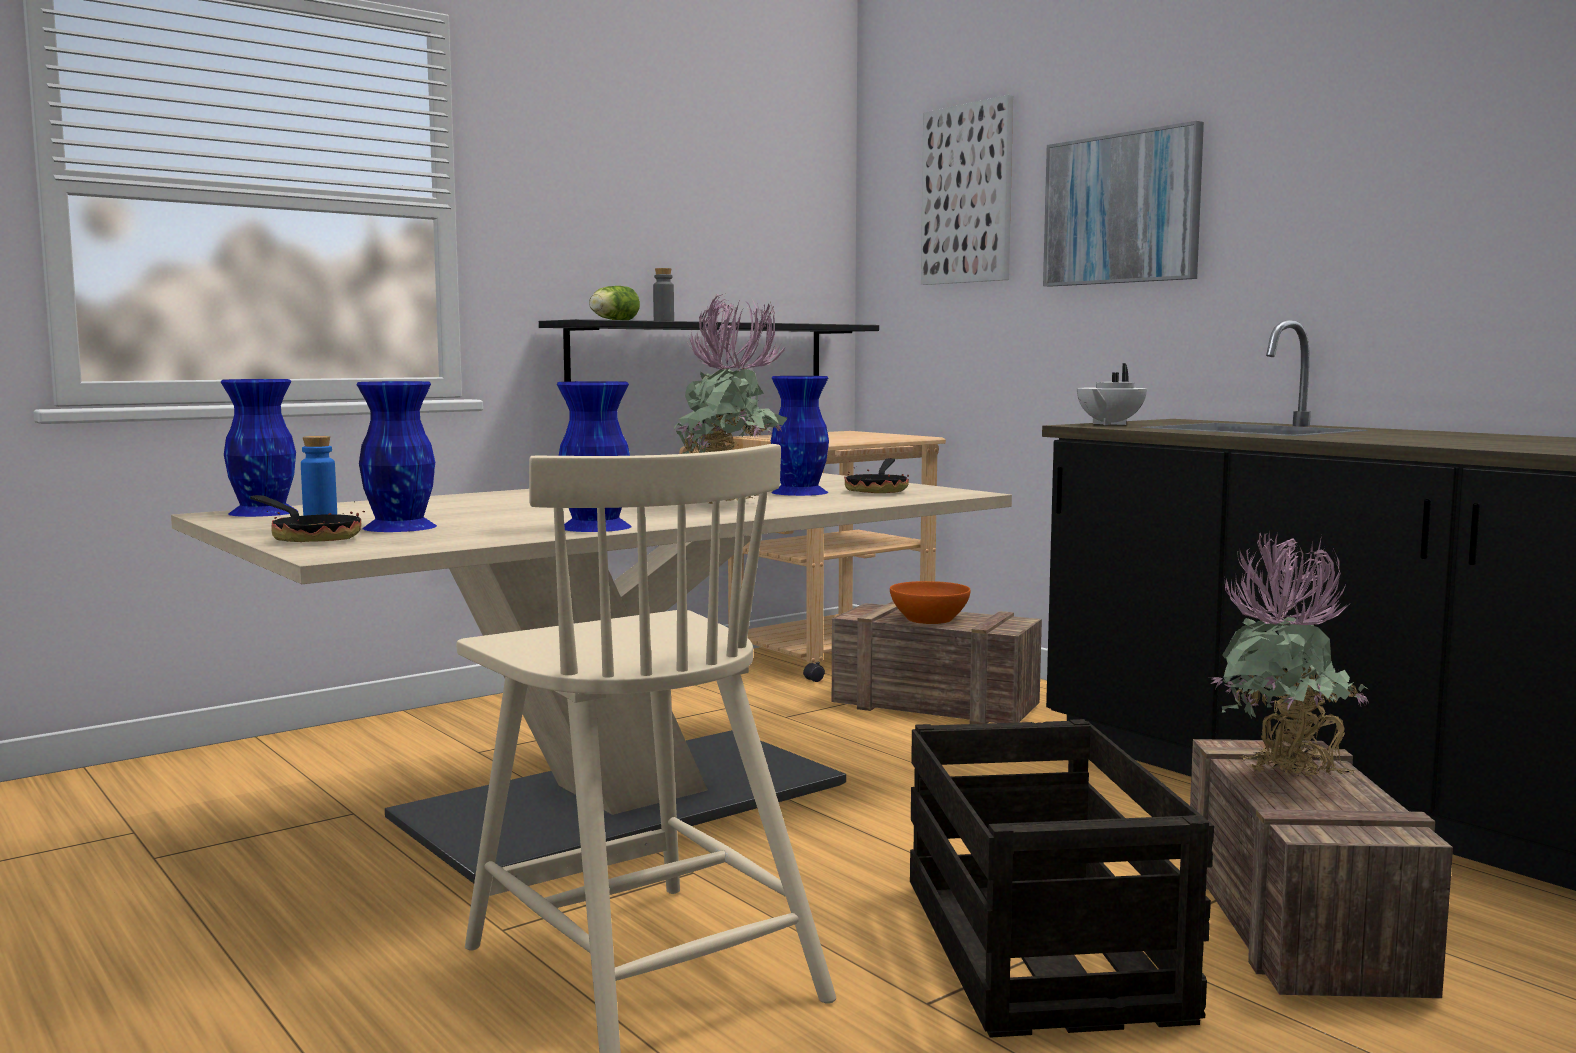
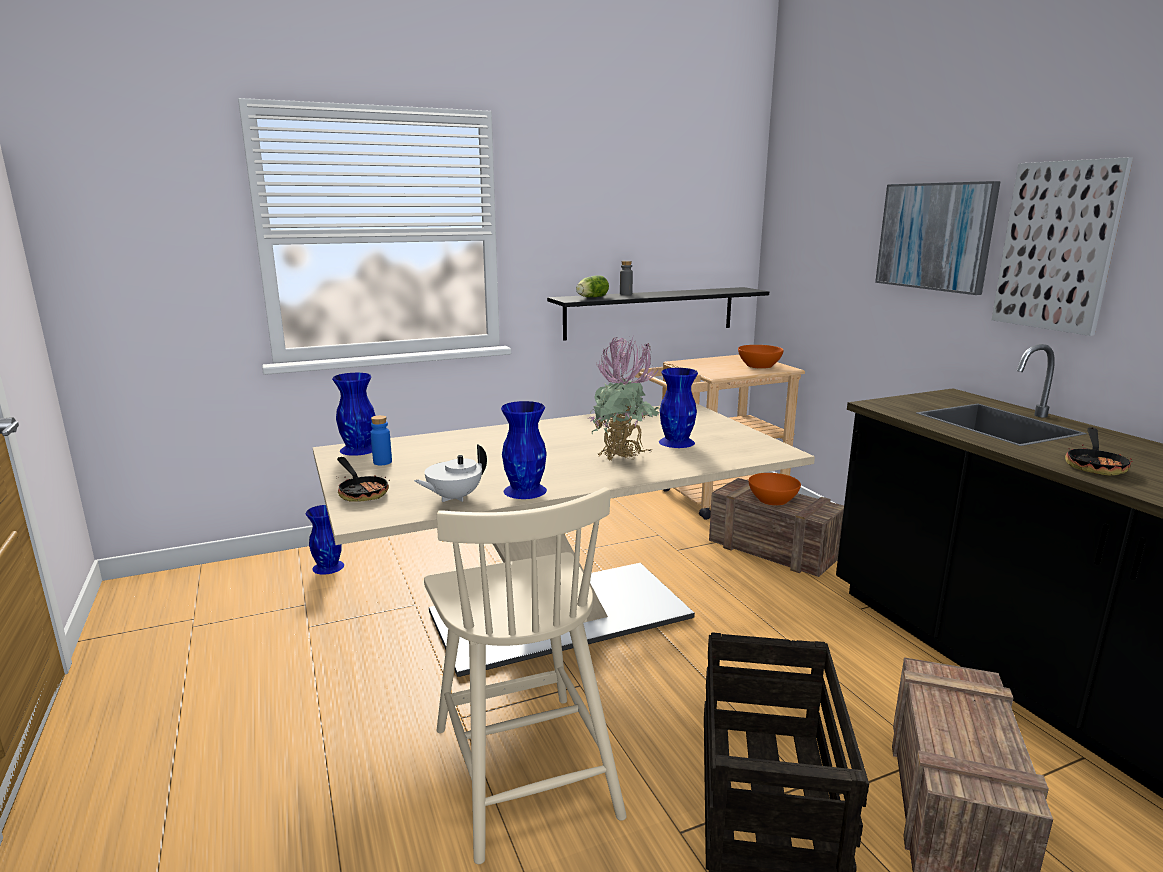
camera: 15 degrees right, 10 degrees up
blue vase [356,381,437,532] -> blue vase moved to [306,505,344,575]
frying pan [844,458,909,493] -> frying pan moved to [1065,428,1133,476]
picture [921,95,1013,285] -> picture moved to [991,157,1133,336]
white teapot [1077,363,1147,425] -> white teapot moved to [414,444,487,502]
potted plant [1211,532,1369,779] -> none
none -> orange bowl [738,345,784,369]

